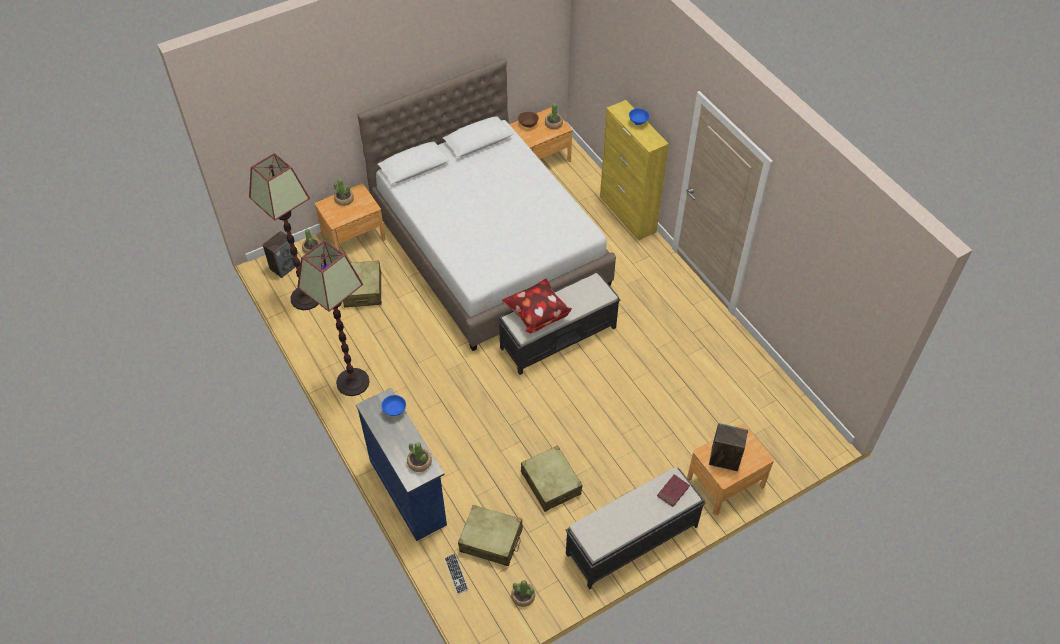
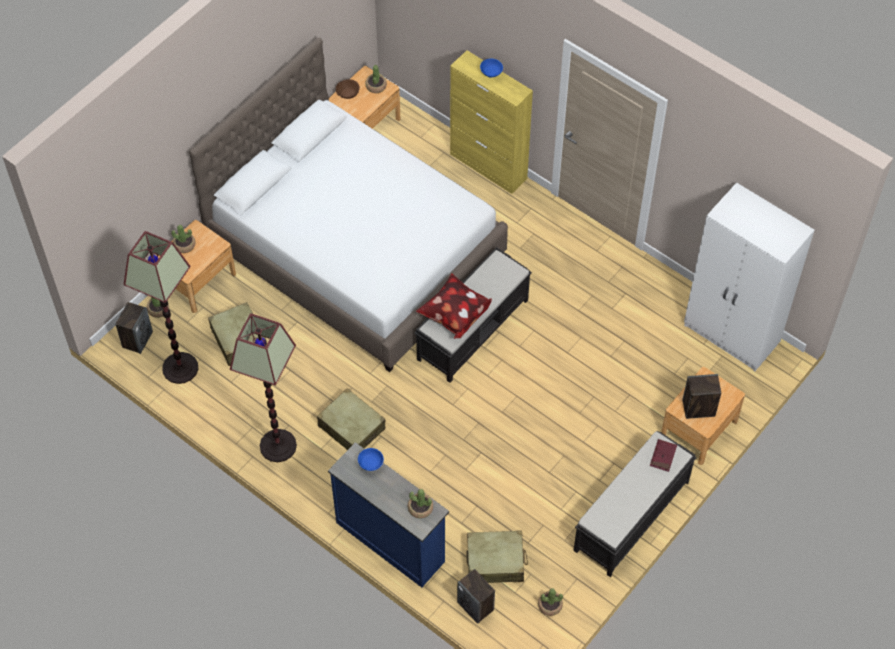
camera: 20 degrees left, 5 degrees up
keyboard [444,553,469,594] -> speaker [457,569,495,624]
beige suitcase [521,445,583,512] -> beige suitcase moved to [317,388,385,450]
none -> white wardrobe [684,182,814,371]

